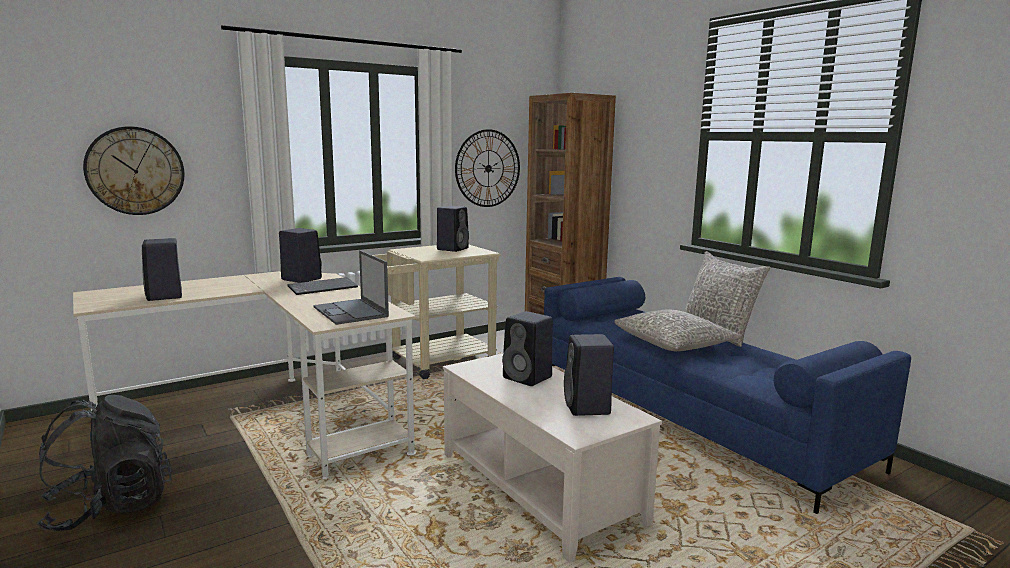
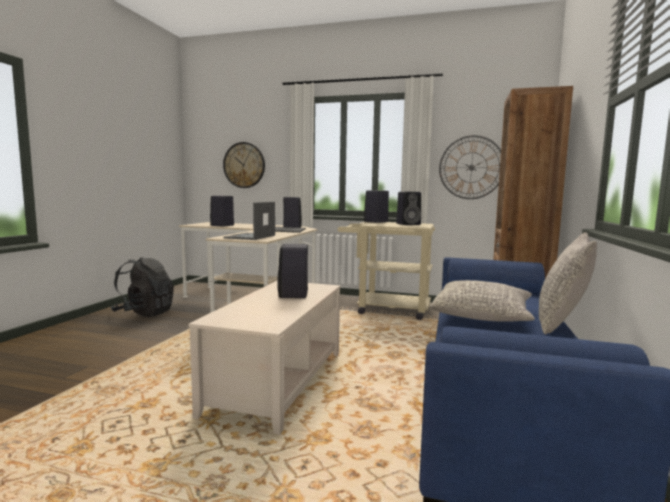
camera: 50 degrees right, 5 degrees down
black speaker [564,334,614,416] -> black speaker moved to [364,190,389,223]

